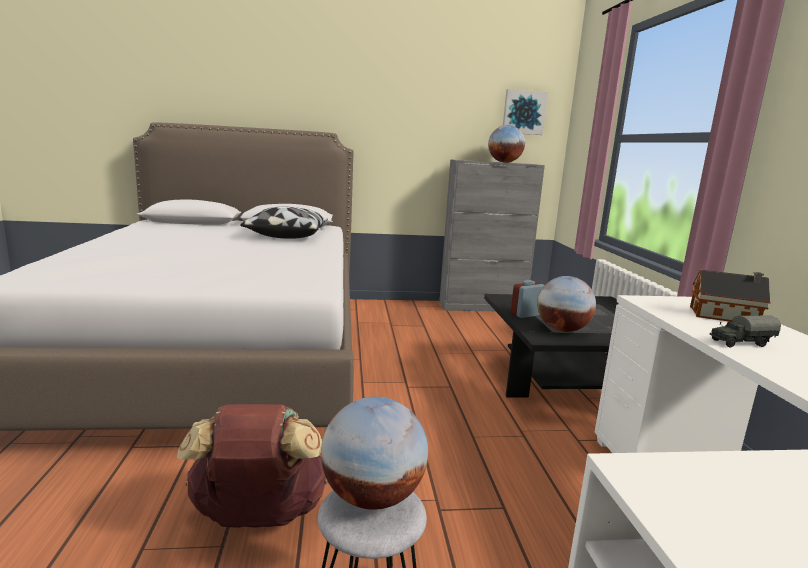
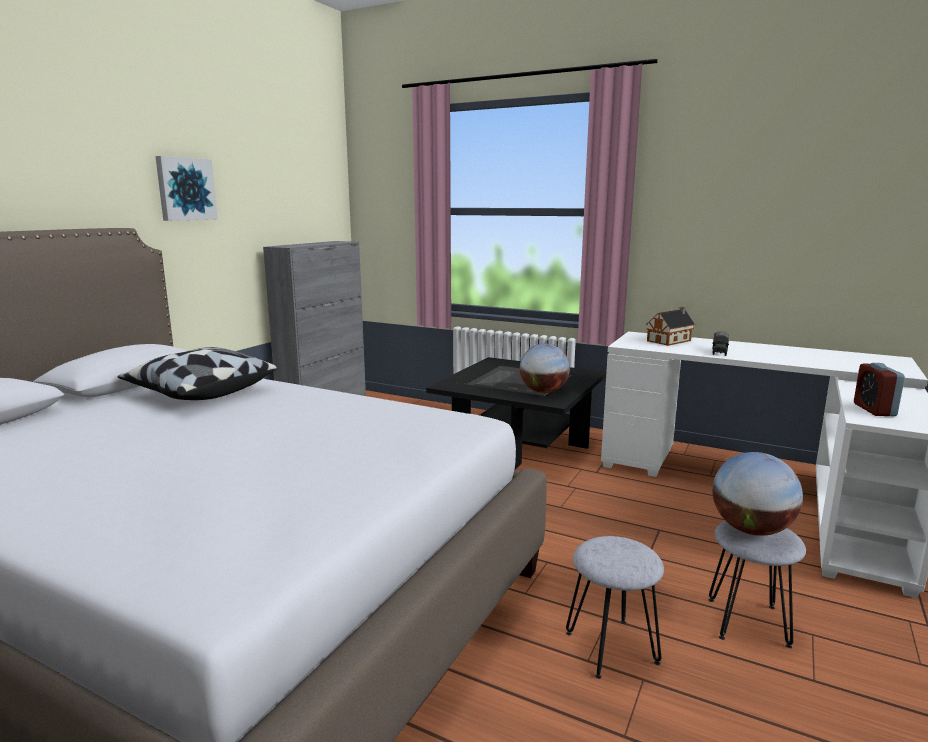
camera: 55 degrees left, 0 degrees up
brown backpack [177,404,328,528] -> grey stool [566,536,664,679]
globe [488,125,525,163] -> none
picture [503,89,548,135] -> picture moved to [155,156,218,221]
alarm clock [511,280,544,318] -> alarm clock moved to [854,363,905,416]

